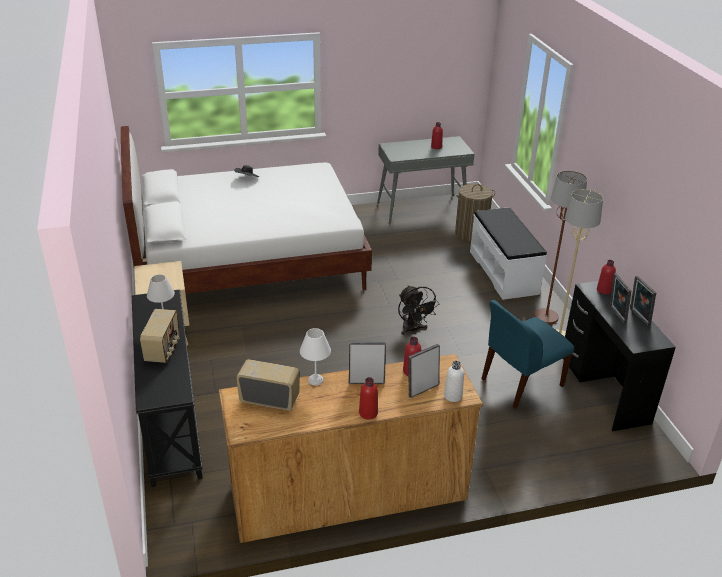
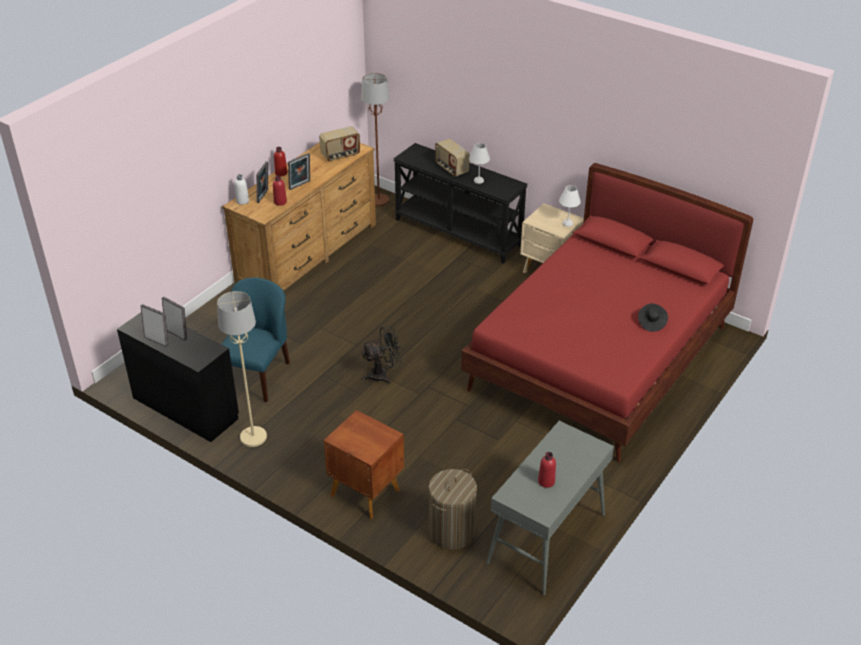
camera: 140 degrees right, 5 degrees up
white bed [121,126,372,294] -> red bed [461,163,753,462]
white table lamp [300,328,331,386] -> white table lamp moved to [559,185,581,227]
black fan [398,285,439,335] -> black fan turned 135 degrees clockwise [362,326,402,384]
white bench [470,207,547,300] -> brown nightstand [324,410,404,519]
brown floor lamp [534,171,587,324] -> brown floor lamp moved to [361,73,389,206]
red bottle [597,260,616,294] -> none

